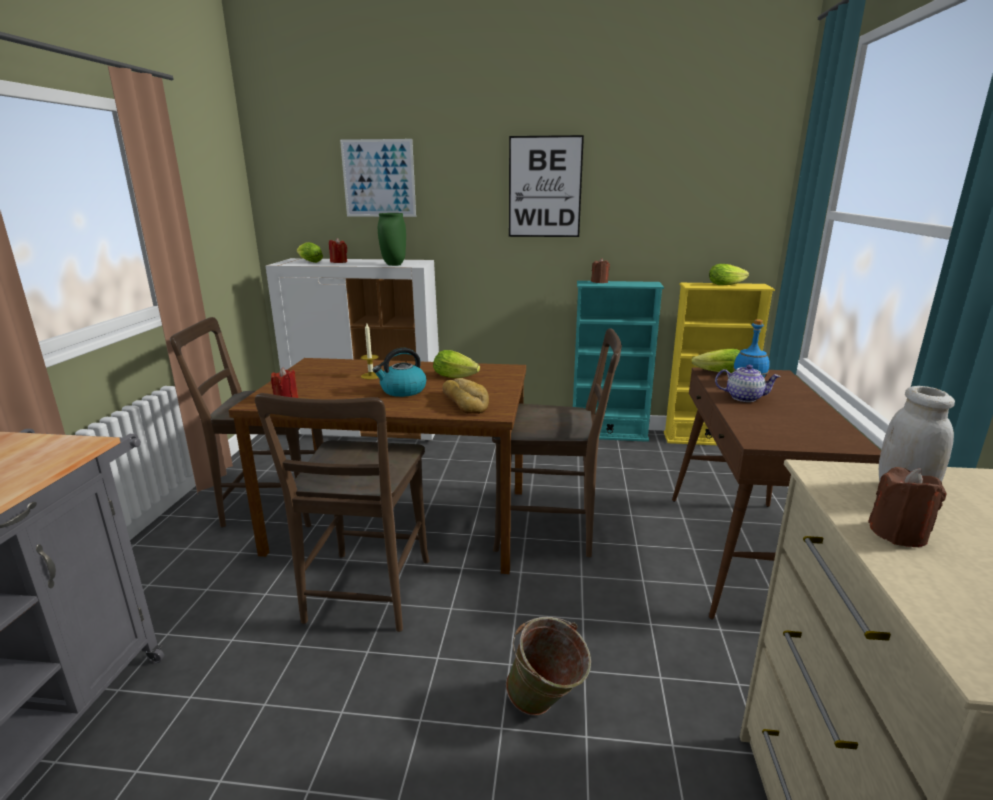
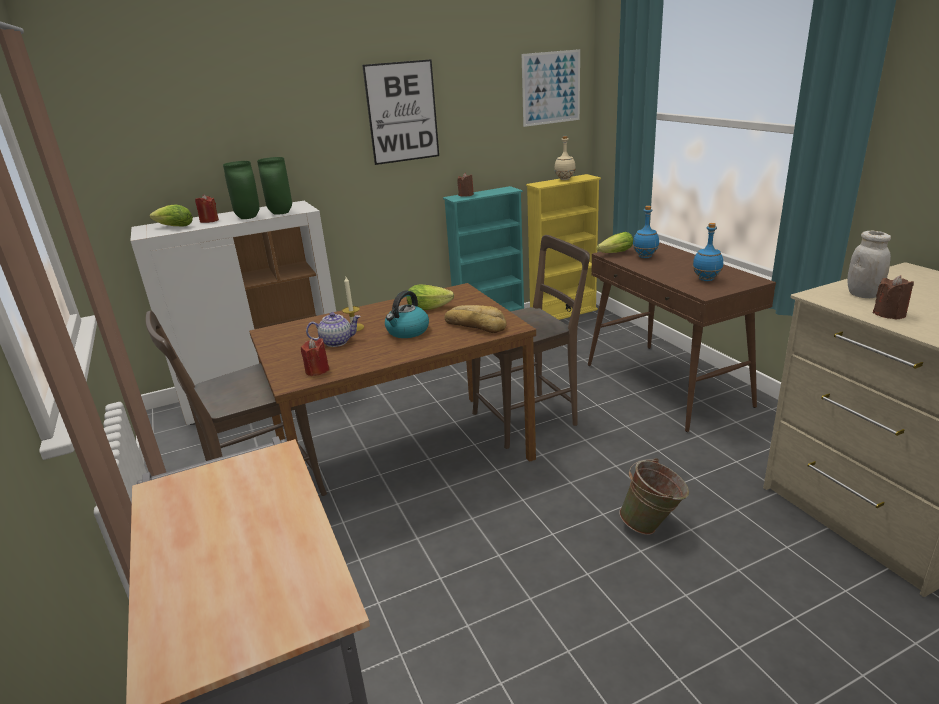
camera: 30 degrees left, 5 degrees up
brown chair [255,393,429,632] -> none
picture [340,139,416,217] -> picture moved to [522,49,580,127]
lettuce [709,264,749,285] -> beige bottle [554,136,576,180]
teapot [715,365,780,402] -> teapot moved to [306,312,361,347]
none -> green vase [223,161,260,219]
none -> blue bottle [693,223,723,281]

